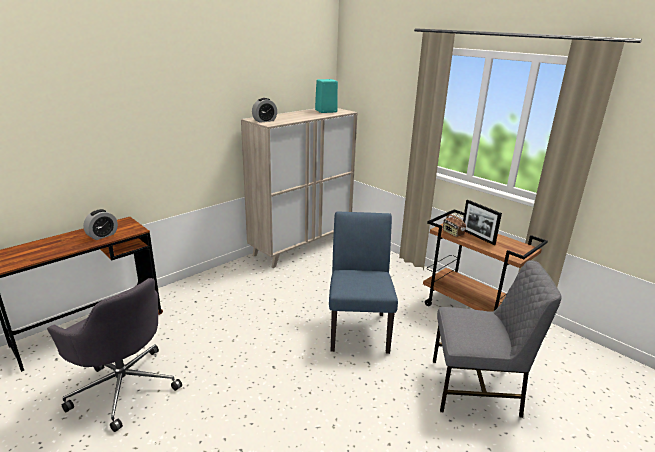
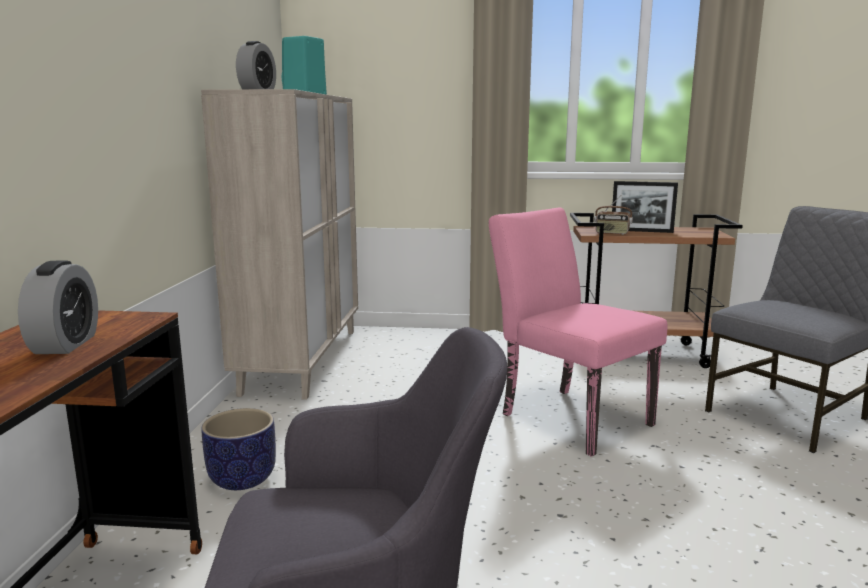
camera: 40 degrees left, 10 degrees down
blue chair [329,212,398,354] -> pink chair [489,208,667,457]
none -> planter [202,408,276,490]

